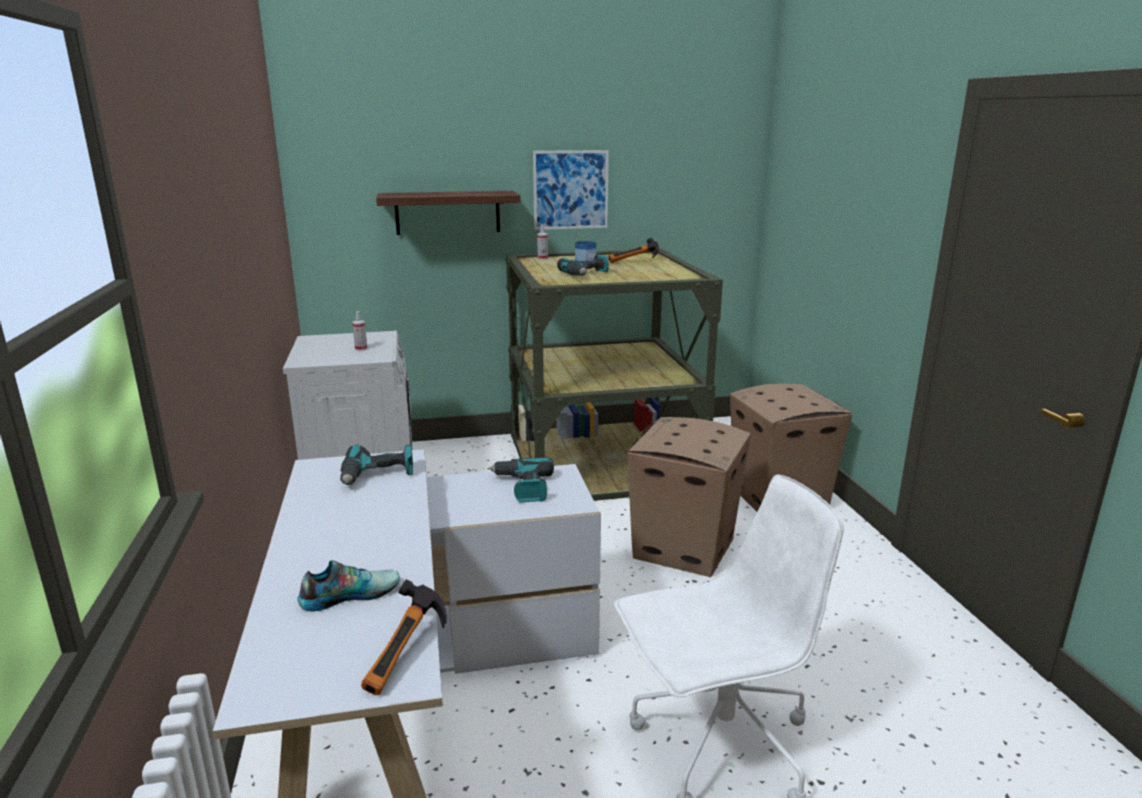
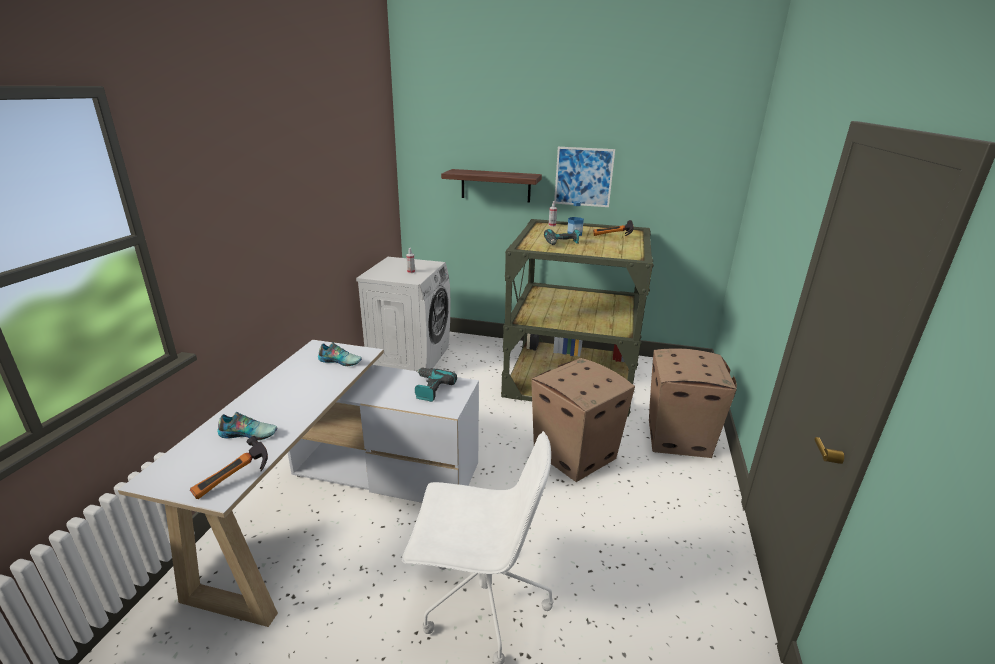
camera: 25 degrees right, 5 degrees up
power drill [340,444,413,485] -> shoe [318,342,362,366]

